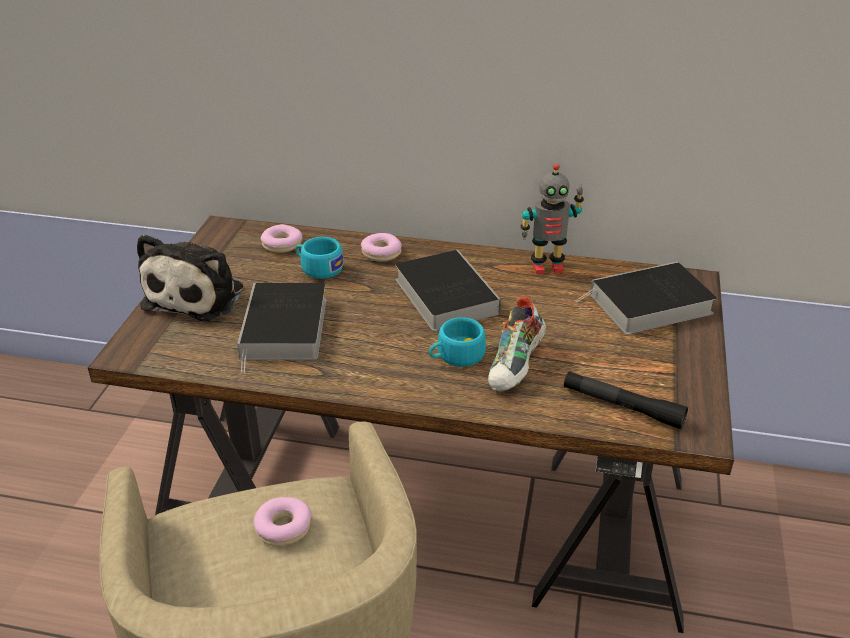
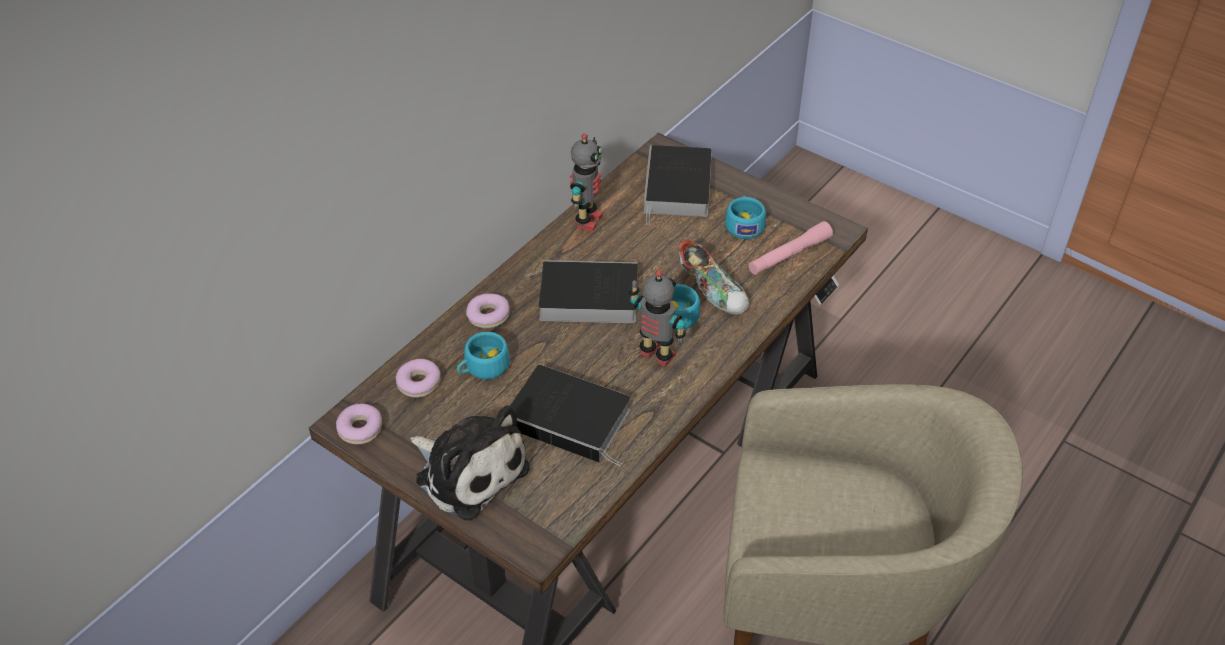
camera: 65 degrees left, 10 degrees up
donut [254,497,312,546] -> donut moved to [336,404,382,444]
black flashlight [564,371,688,429] -> pink flashlight [749,221,833,275]
none -> toy robot [629,270,686,367]
none -> turquoise cup [725,196,766,239]

